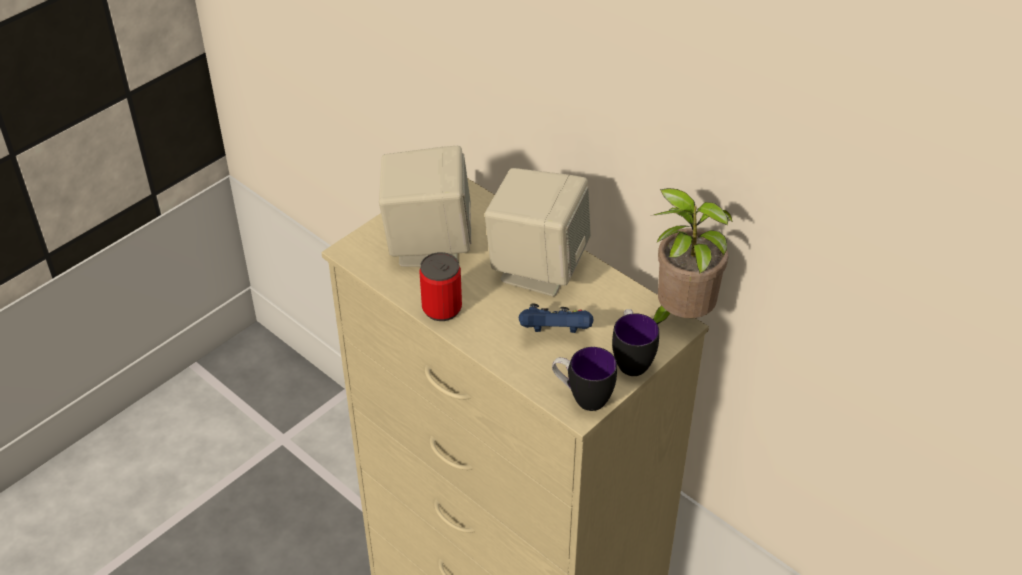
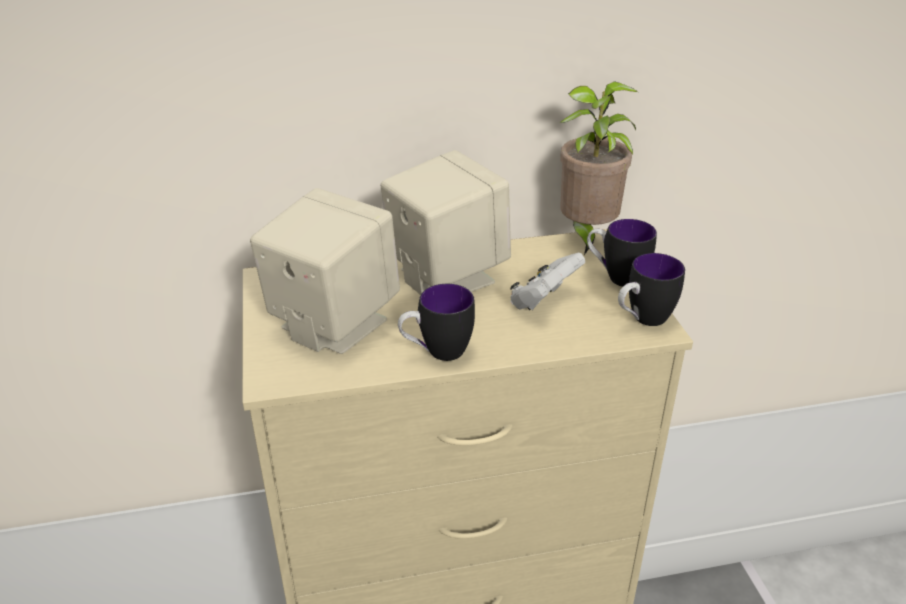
camera: 55 degrees left, 10 degrees down
can [420,252,462,321] -> mug [398,284,475,361]
blue game controller [519,303,594,333] -> white game controller [510,252,585,310]

